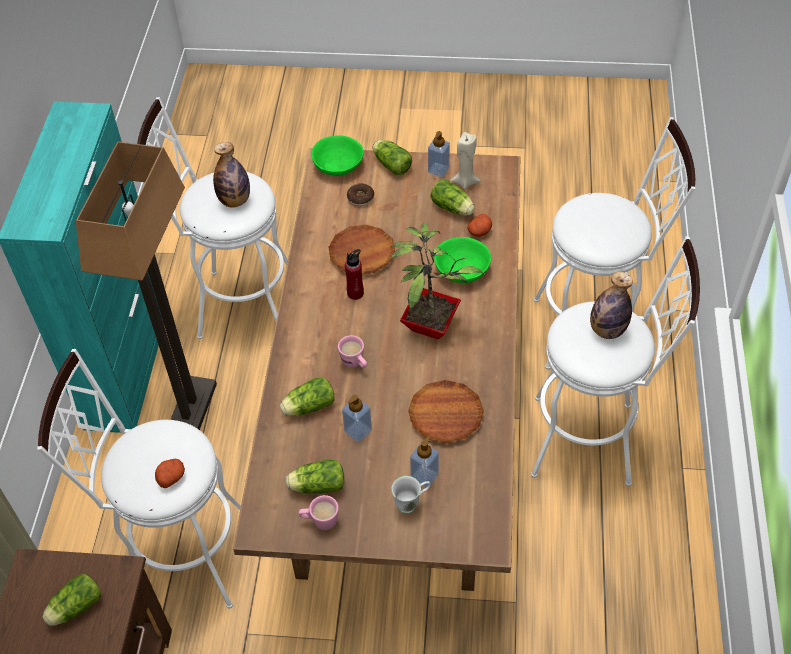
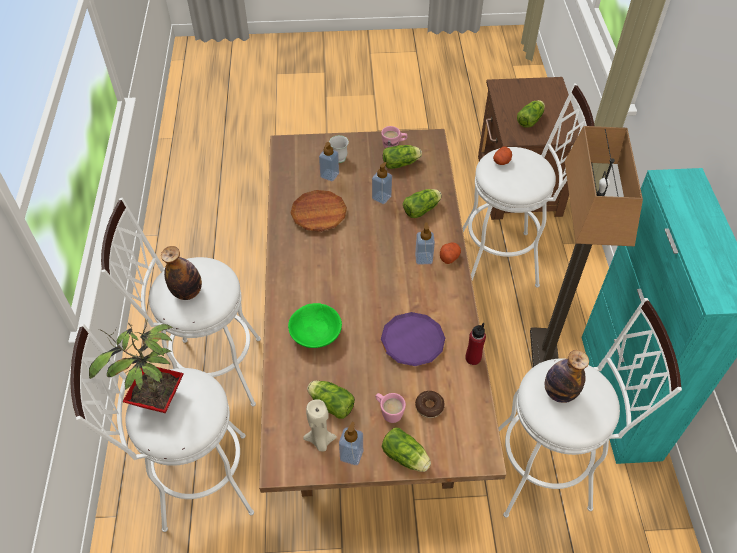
camera: 170 degrees right, 0 degrees up
green bowl [311,135,364,176] -> none
brown plate [329,225,395,274] -> purple plate [381,312,445,366]
pink mug [338,335,367,368] -> pink mug moved to [375,393,406,423]
red bottle [345,249,364,300] -> red bottle moved to [466,323,486,365]
potted plant [390,224,485,339] -> potted plant moved to [89,319,184,413]
potato [468,214,492,237] -> potato moved to [440,242,461,264]
none -> soap dispenser [415,222,435,265]

